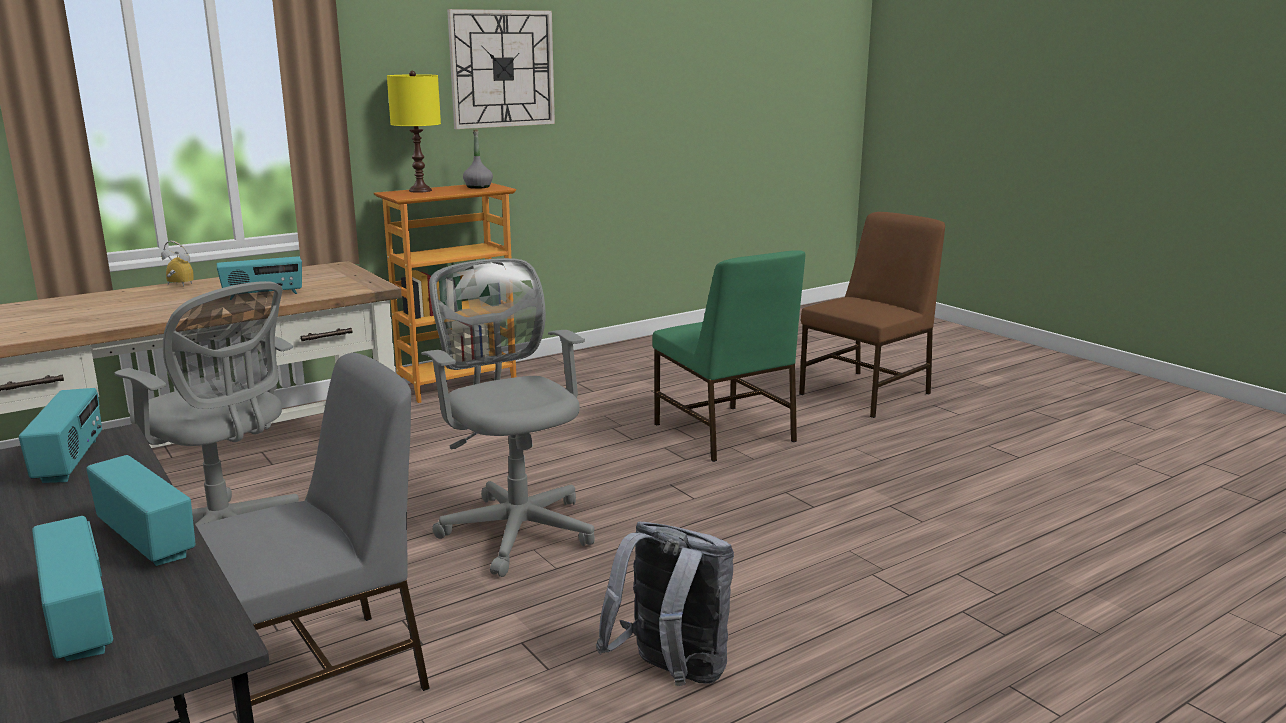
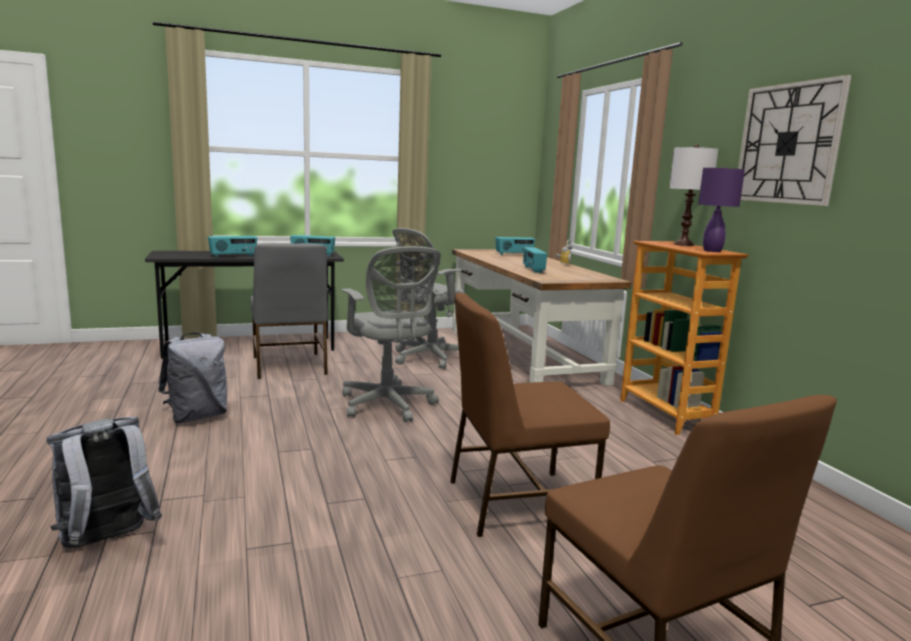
camera: 105 degrees right, 5 degrees down
radio [32,516,113,661] -> radio moved to [496,237,535,255]
yellow table lamp [387,71,441,193] -> white table lamp [669,145,719,246]
grey office chair [421,258,595,577] -> grey office chair turned 75 degrees clockwise [342,246,444,423]
grey bottle [463,129,493,189] -> purple table lamp [698,167,745,252]
green chair [652,250,805,462] -> brown chair [450,292,610,537]
none -> grey backpack [47,417,162,548]

